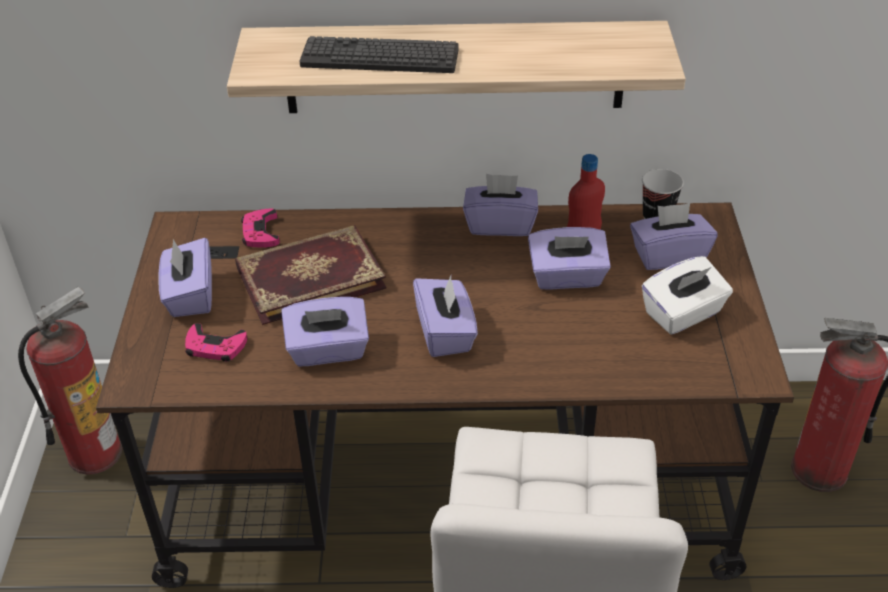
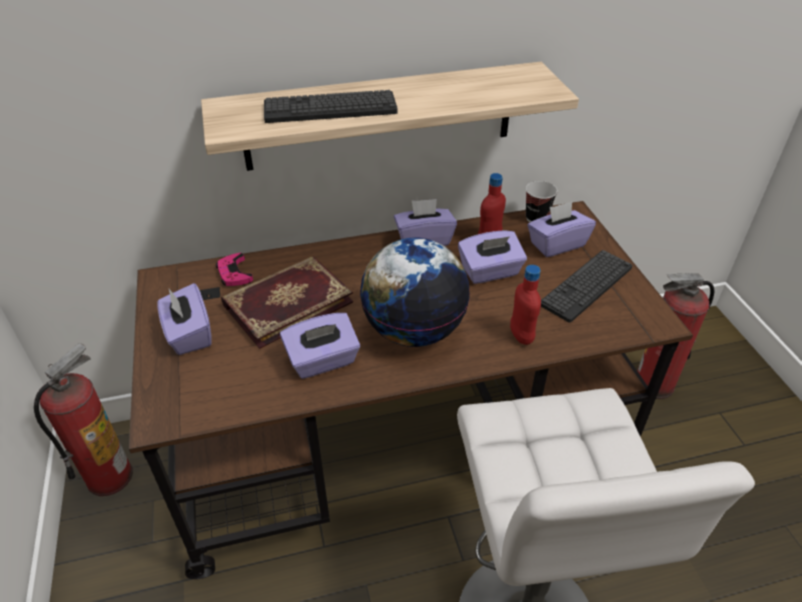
camera: 15 degrees left, 0 degrees up
pink game controller [185,323,247,362] -> none
purple tissue box [413,275,478,357] -> globe [360,237,470,347]
white tissue box [642,256,733,334] -> keyboard [541,250,632,323]
none -> red bottle [510,265,541,345]

